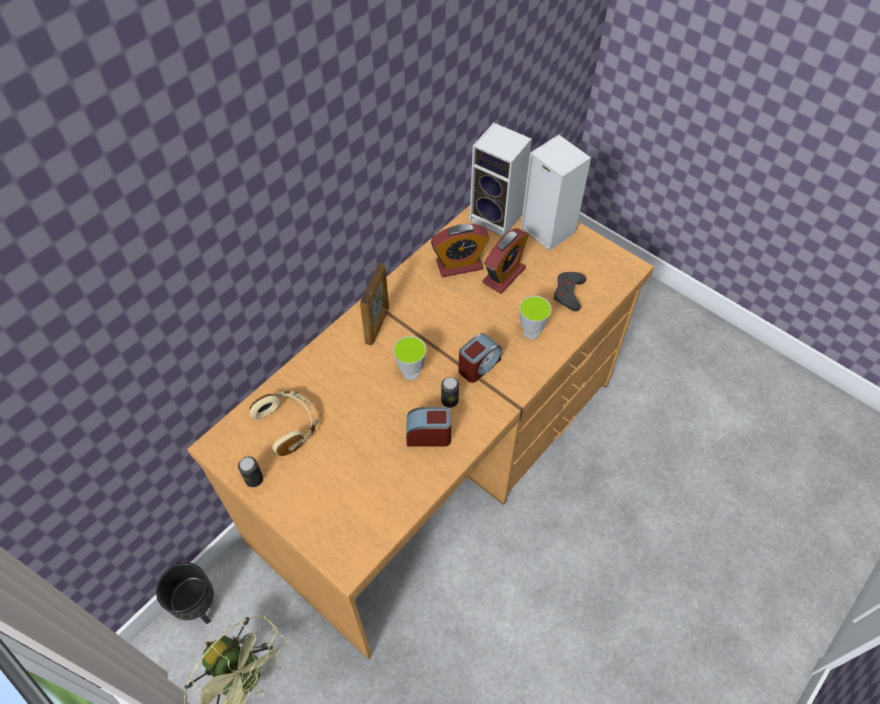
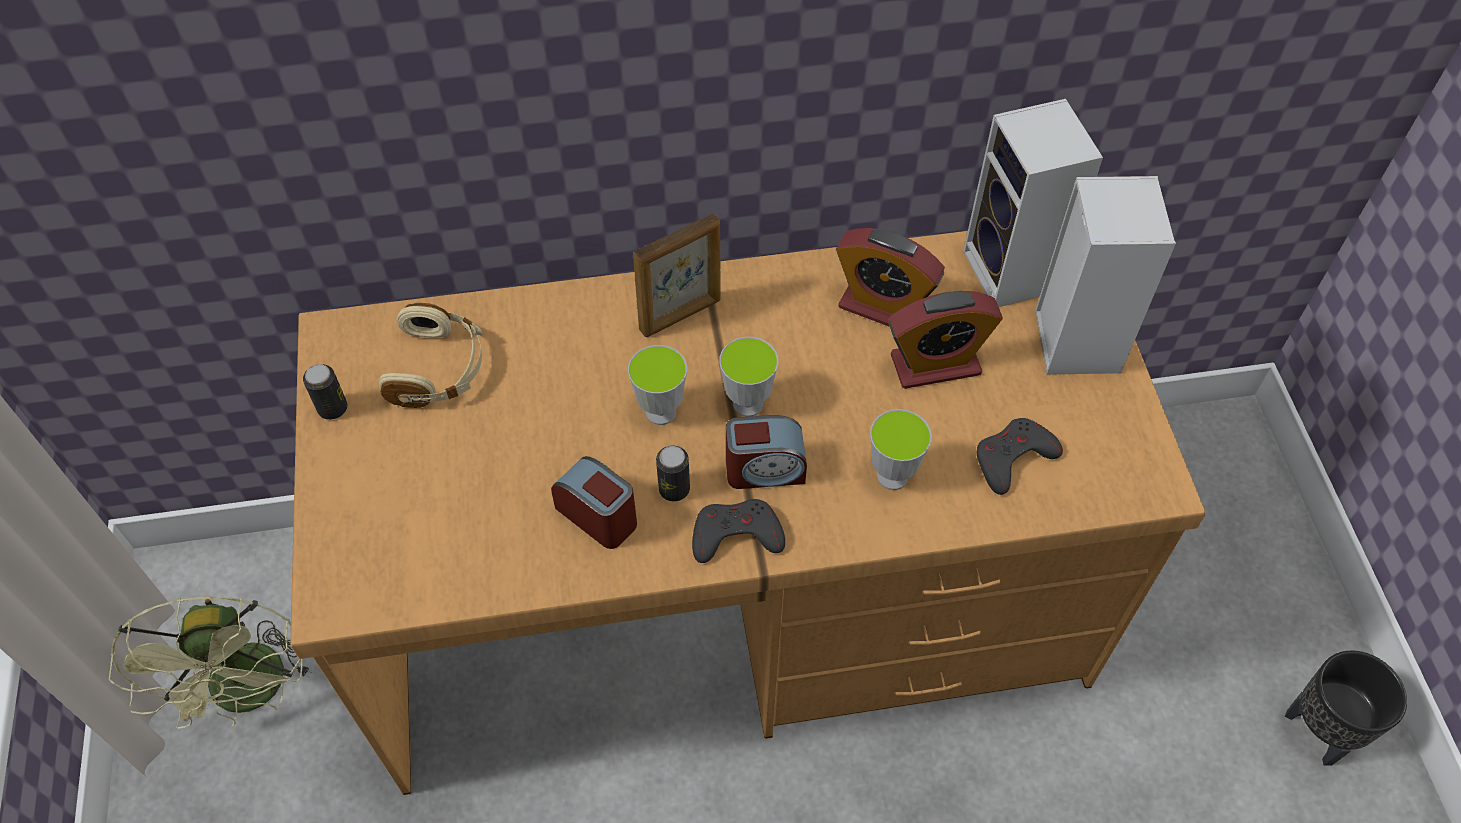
camera: 40 degrees right, 0 degrees up
black planter [156,562,214,624] -> black planter moved to [1285,651,1407,766]
none -> grey game controller [692,499,785,563]
none -> cup [719,337,778,417]

